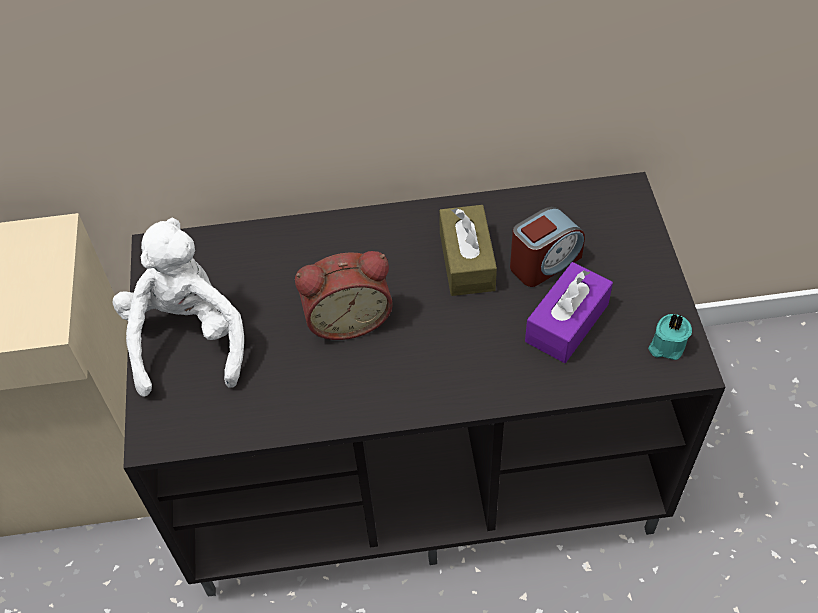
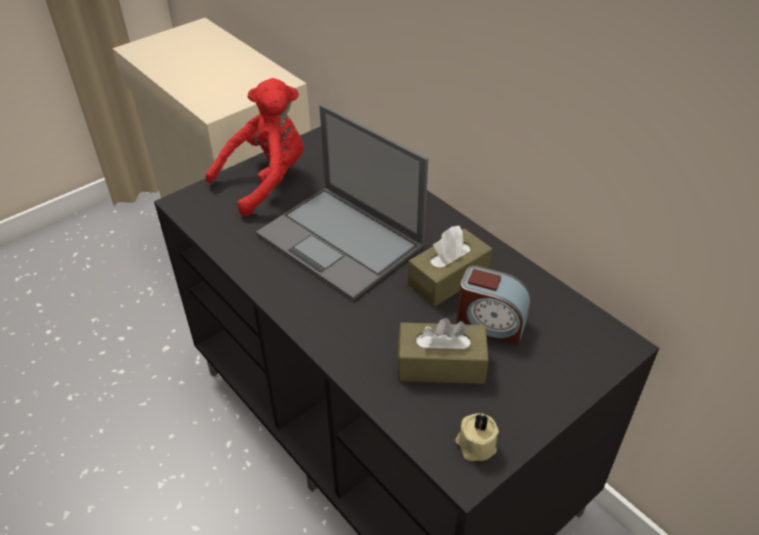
camera: 55 degrees right, 10 degrees down
white plush toy [112,218,244,397] -> red plush toy [206,78,304,216]
alarm clock [295,251,393,340] -> laptop [256,104,428,300]
purple tissue box [525,262,613,363] -> brown tissue box [397,318,489,384]
turquoise candle [648,314,692,360] -> beige candle [455,413,499,461]

